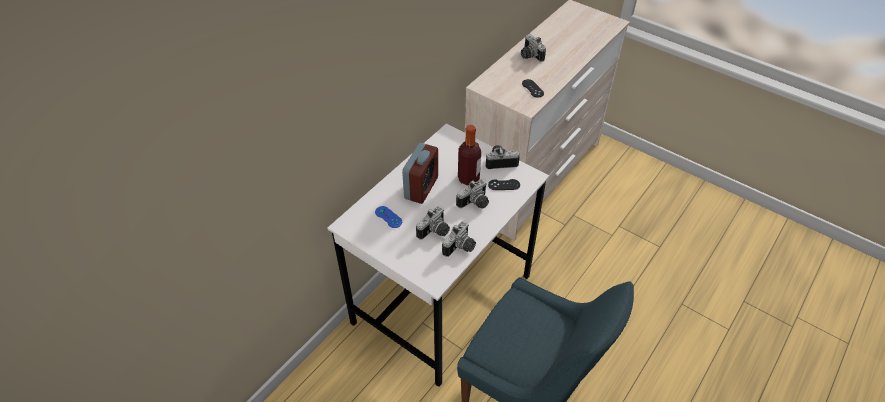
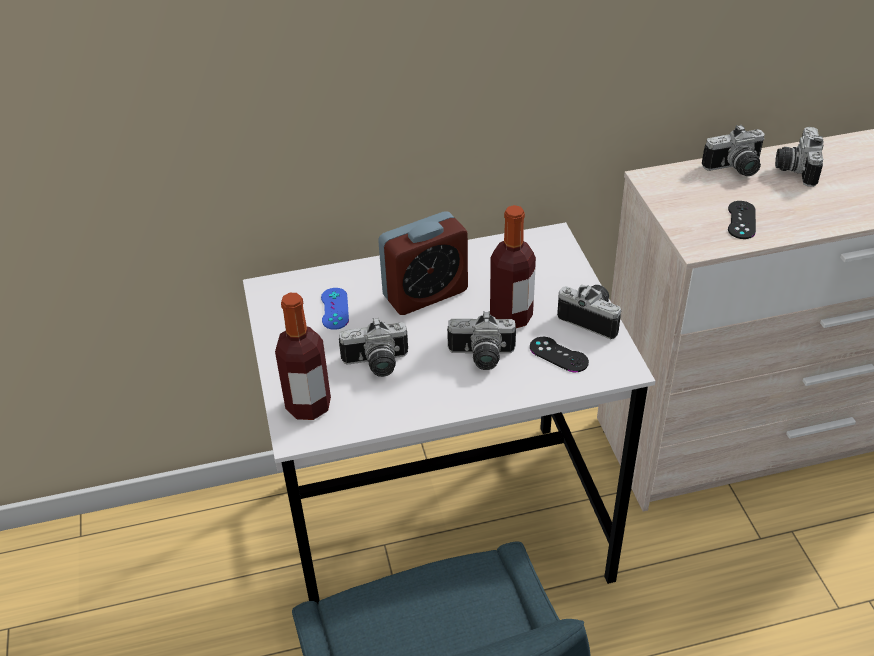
camera: 40 degrees right, 5 degrees down
camera [442,221,476,257] -> camera moved to [702,124,765,176]
none -> bottle [275,293,331,420]

